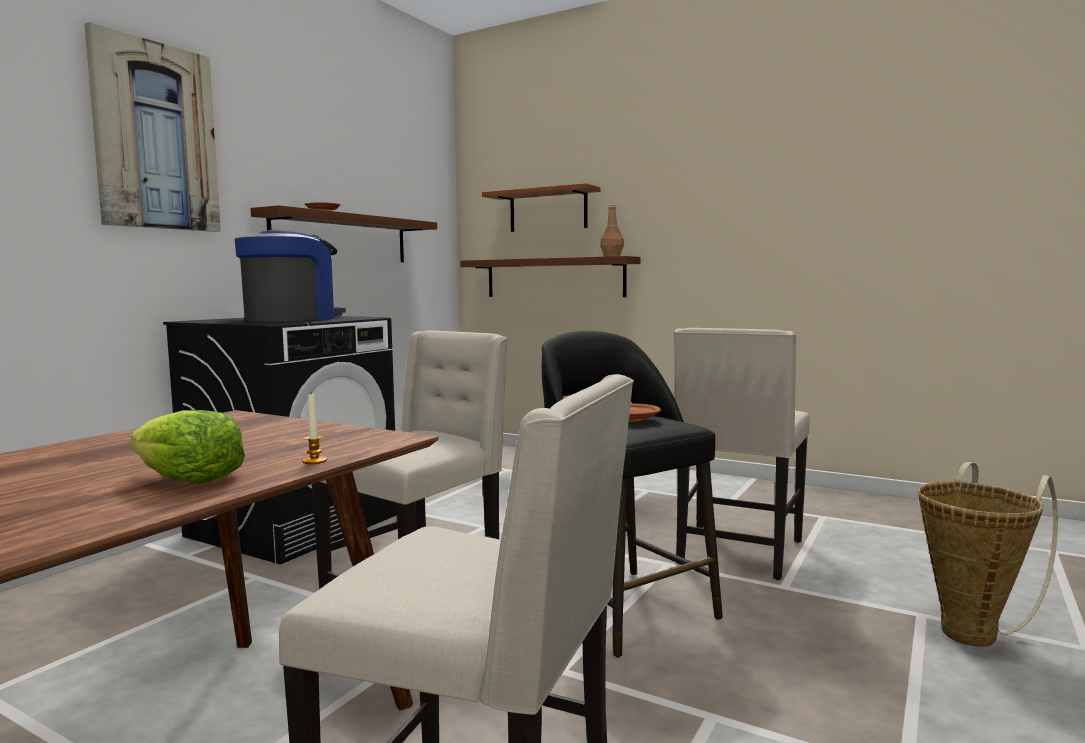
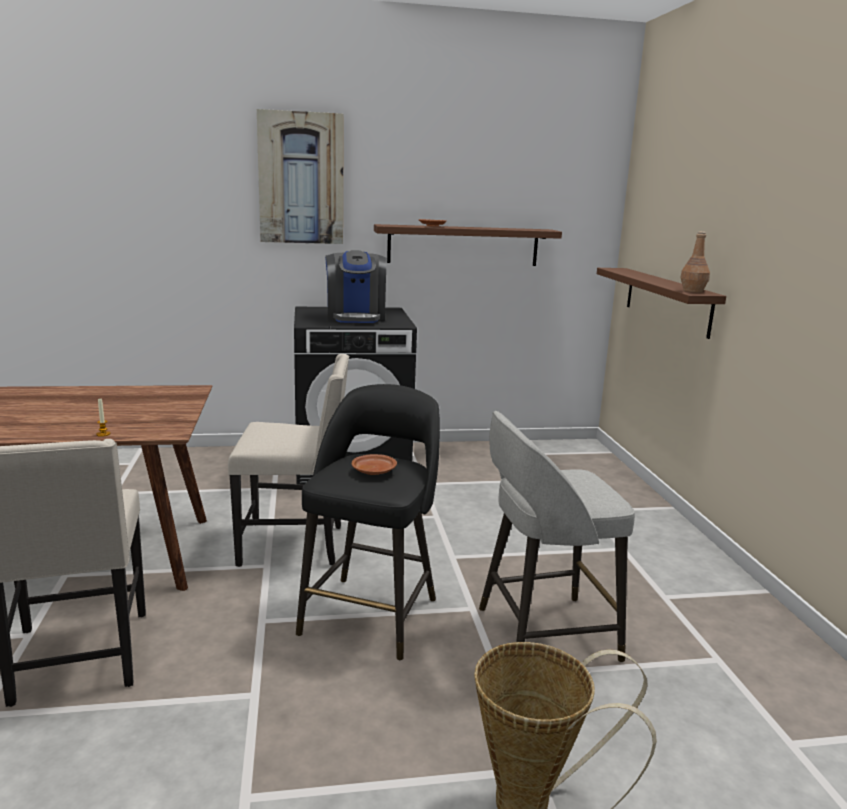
camera: 50 degrees right, 10 degrees up
lettuce [129,410,245,484] -> none
coffee machine [235,229,346,322] -> coffee machine turned 90 degrees clockwise [325,250,387,323]
shelf [482,183,601,232] -> none
beige chair [674,328,810,580] -> grey stool [479,411,635,662]

